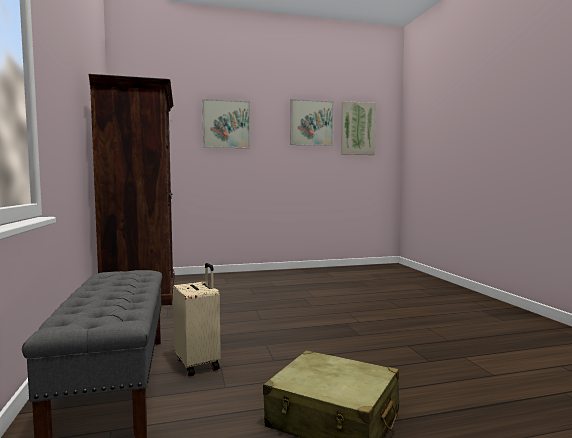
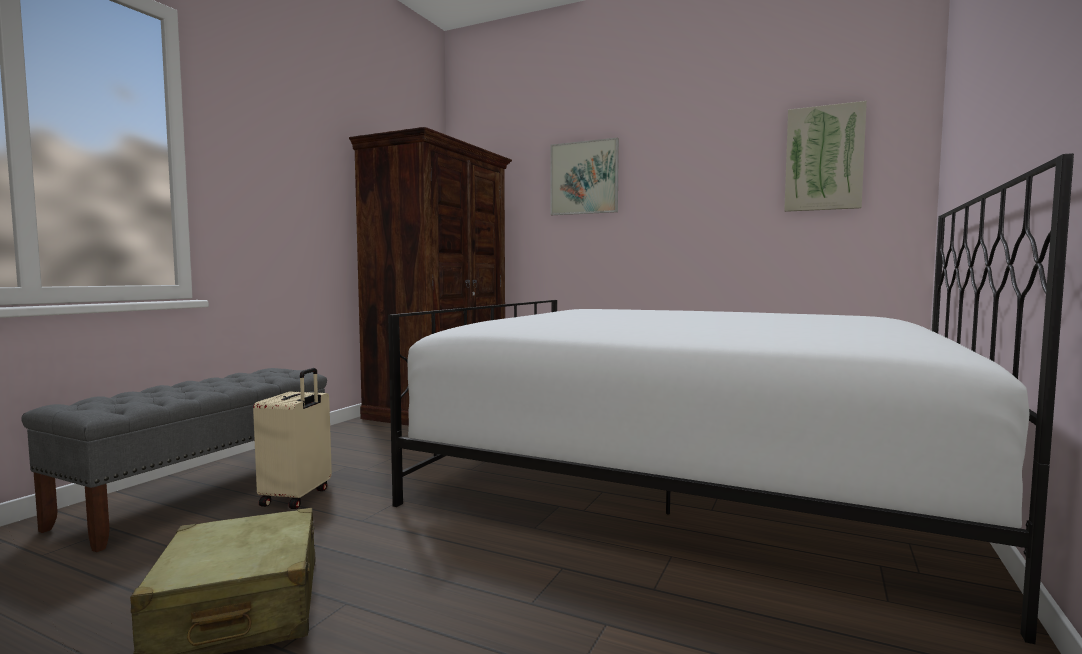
camera: 40 degrees right, 0 degrees up
picture [290,99,334,146] -> none
none -> white bed [388,153,1074,644]

